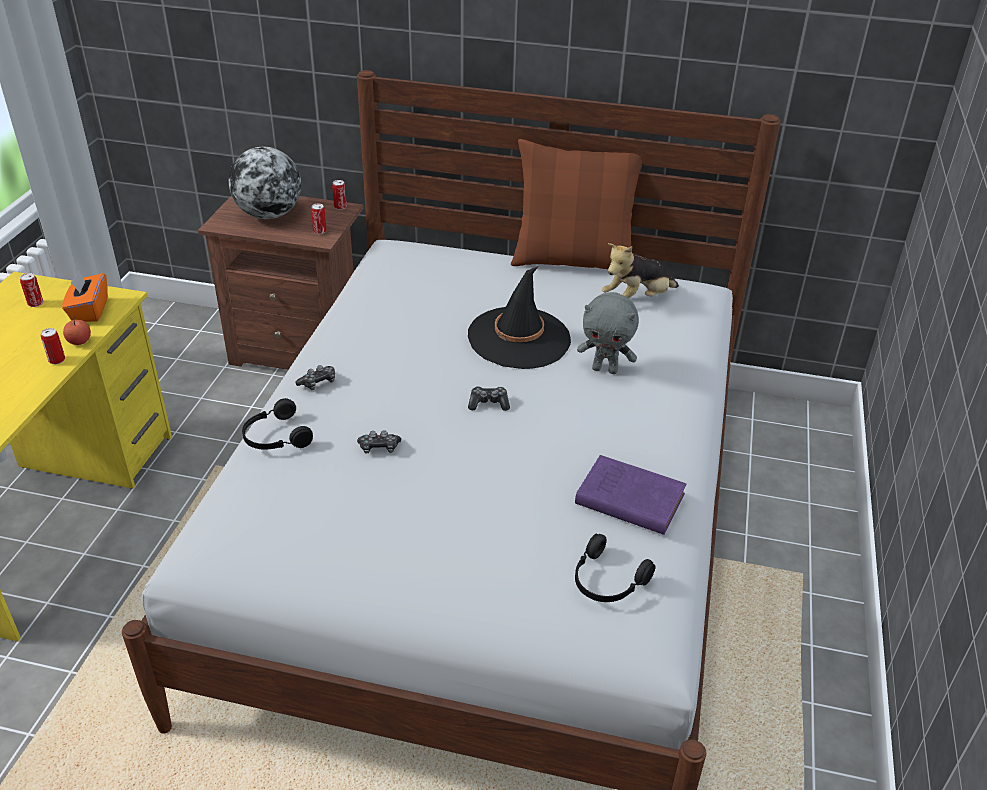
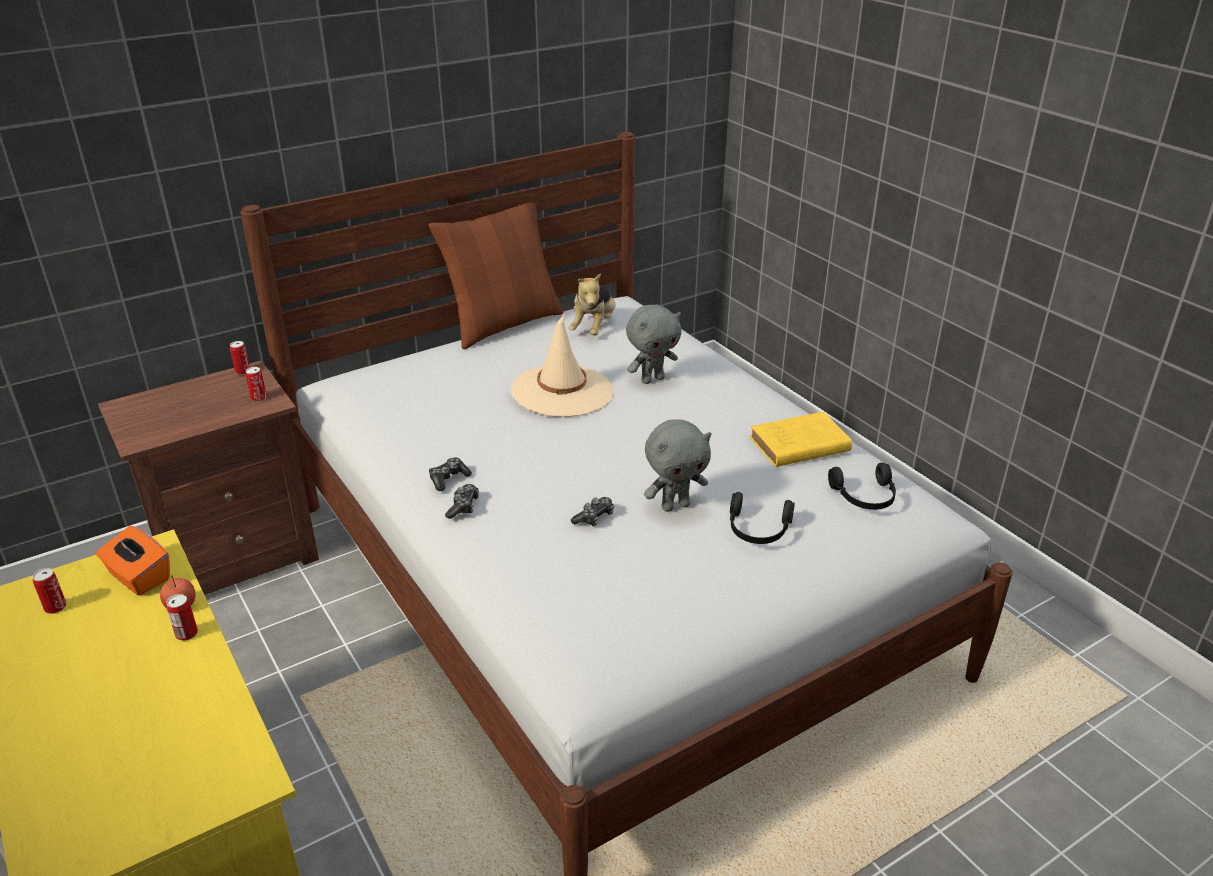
camera: 45 degrees left, 5 degrees down
globe [229,147,301,219] -> none
black headphones [242,398,313,450] -> black headphones moved to [730,492,795,544]
black hat [468,266,571,369] -> beige hat [511,314,614,417]
game controller [468,386,510,411] -> game controller moved to [429,458,472,491]
purple book [575,455,686,535] -> yellow book [750,412,852,467]
none -> grey plush toy [644,420,711,512]

